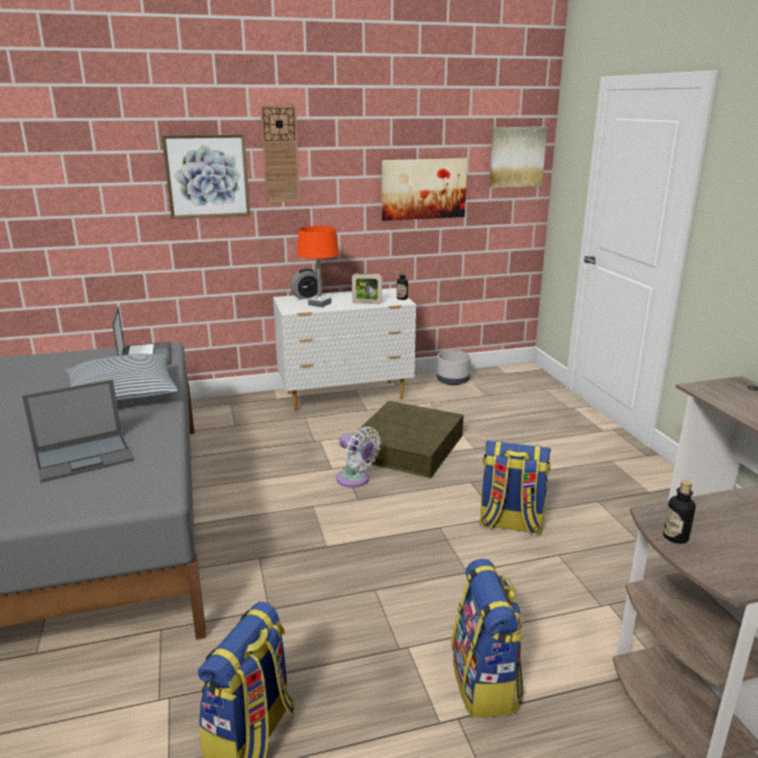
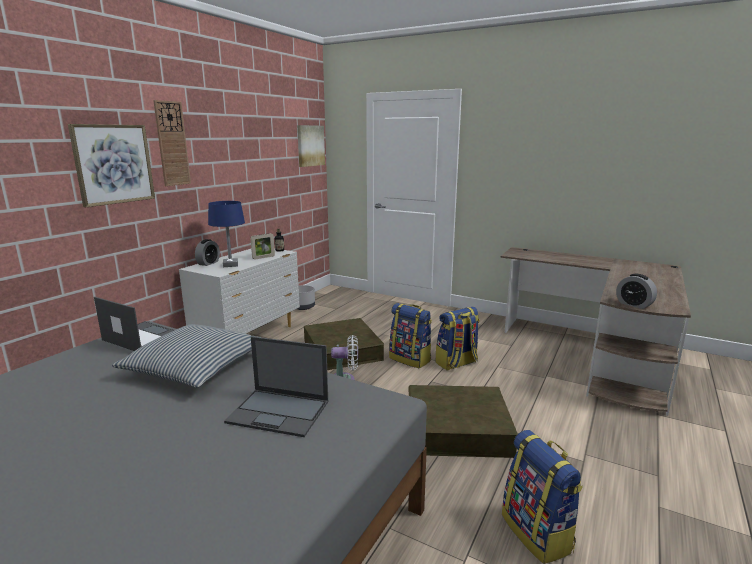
camera: 45 degrees left, 5 degrees down
laptop [22,379,133,482] -> laptop turned 90 degrees clockwise [224,336,329,437]
orange table lamp [297,226,339,307] -> blue table lamp [208,201,245,267]
picture [382,158,467,221] -> none
backpack [451,559,524,718] -> backpack moved to [389,303,432,369]
bottle [663,480,696,544] -> alarm clock [616,274,657,309]
none -> brown storage box [409,385,518,458]

